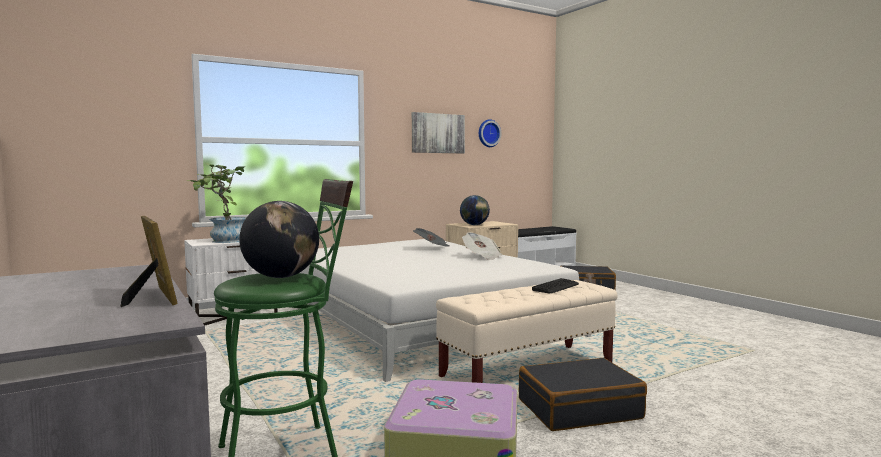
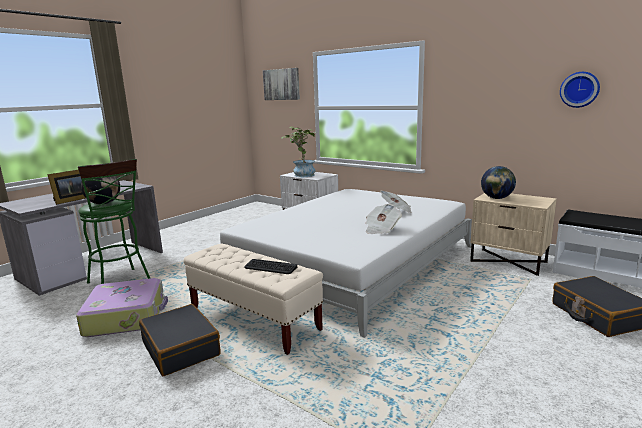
camera: 70 degrees right, 10 degrees up
picture [412,112,465,153] -> picture moved to [263,68,300,100]

